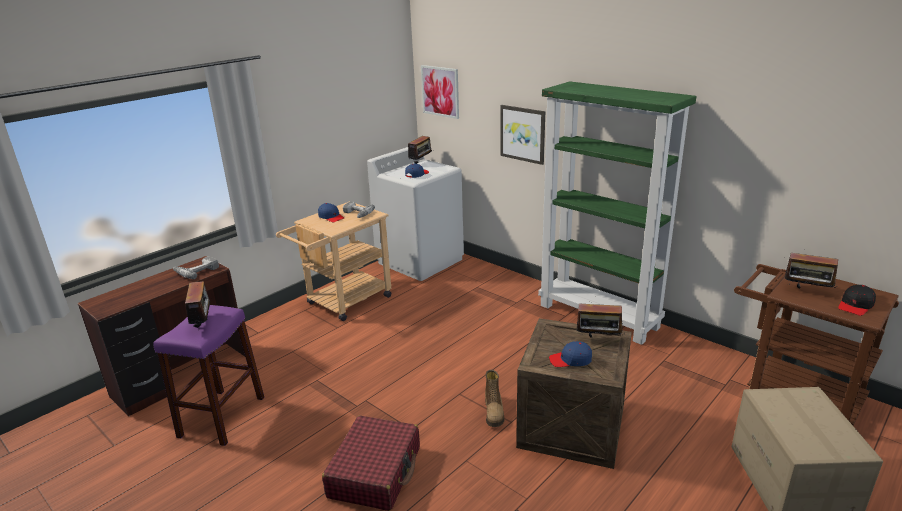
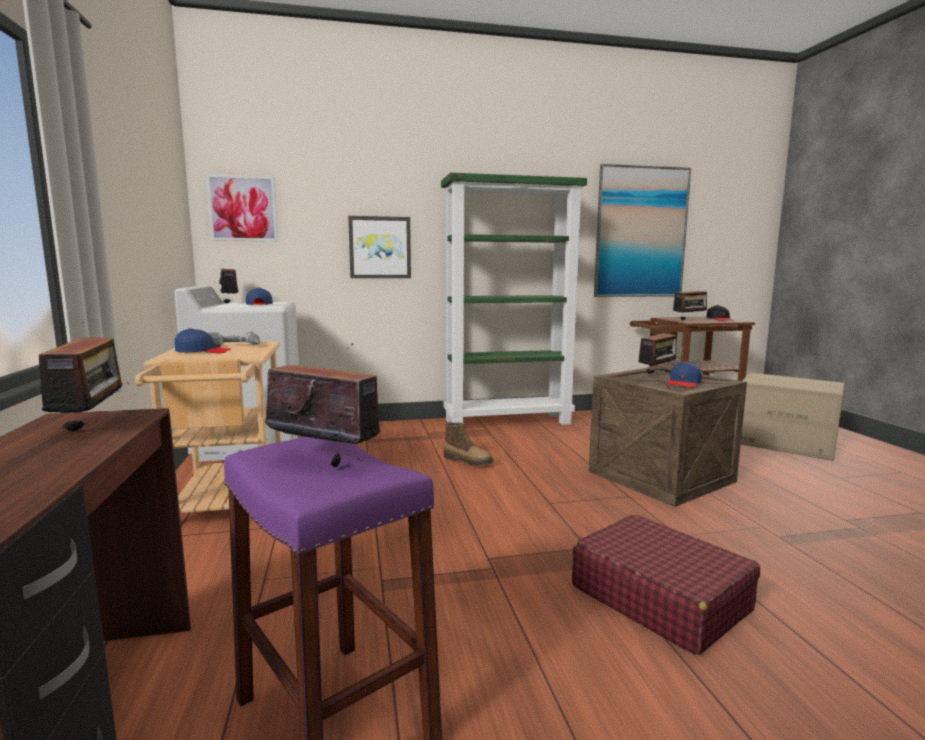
camera: 55 degrees left, 15 degrees down
power drill [173,257,219,279] -> radio [28,322,128,432]
boot [485,370,504,427] -> boot moved to [444,422,493,466]
none -> picture [594,164,691,297]

